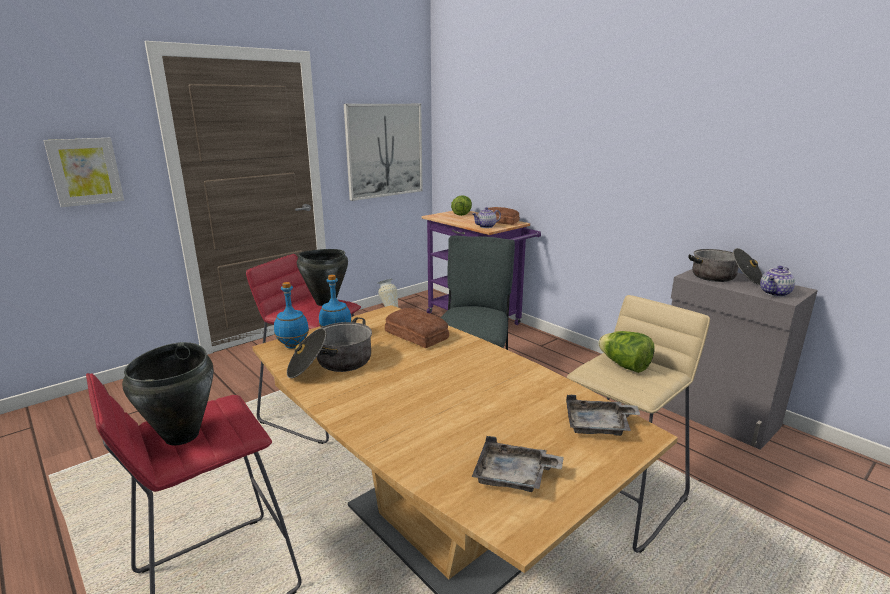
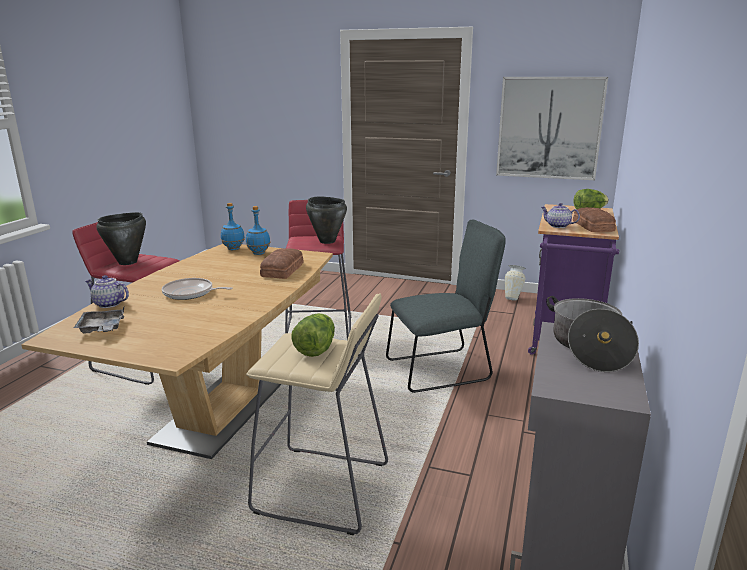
camera: 60 degrees right, 0 degrees up
picture [43,138,124,207] -> none
cooking pot [287,317,372,378] -> none
grey tray [566,395,640,436] -> none
teapot [760,266,795,297] -> teapot moved to [86,275,129,308]
none -> frying pan [162,278,233,300]

